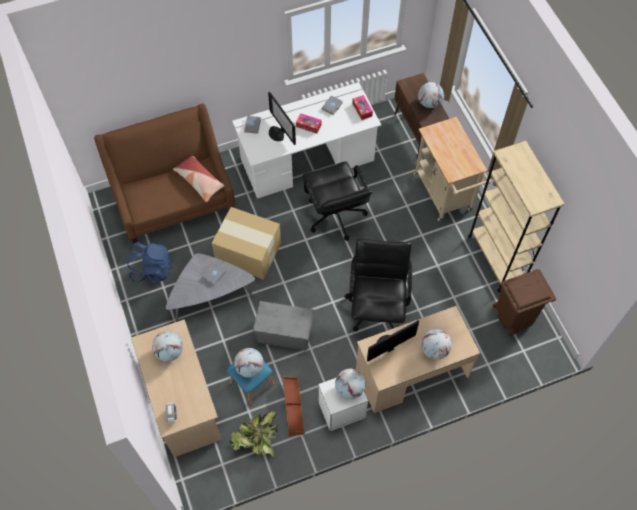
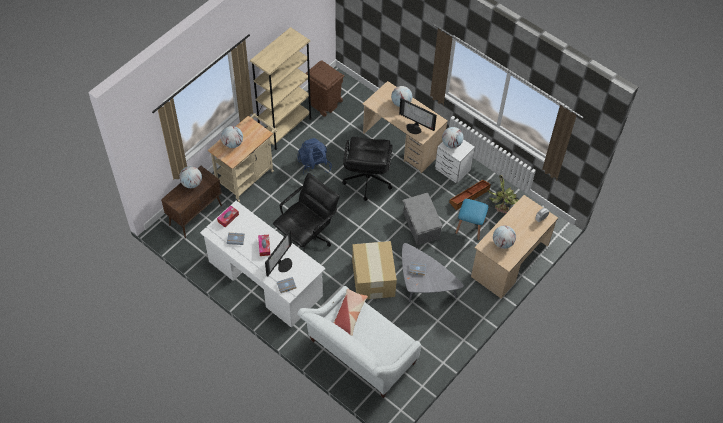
camera: 120 degrees left, 5 degrees down
brown sofa [94,103,235,243] -> white sofa [297,286,421,398]
blue backpack [127,242,173,283] -> blue backpack moved to [297,138,332,176]
globe [234,348,264,378] -> globe moved to [221,126,243,148]
black office chair [344,239,412,331] -> black office chair turned 60 degrees counterclockwise [342,137,392,201]

